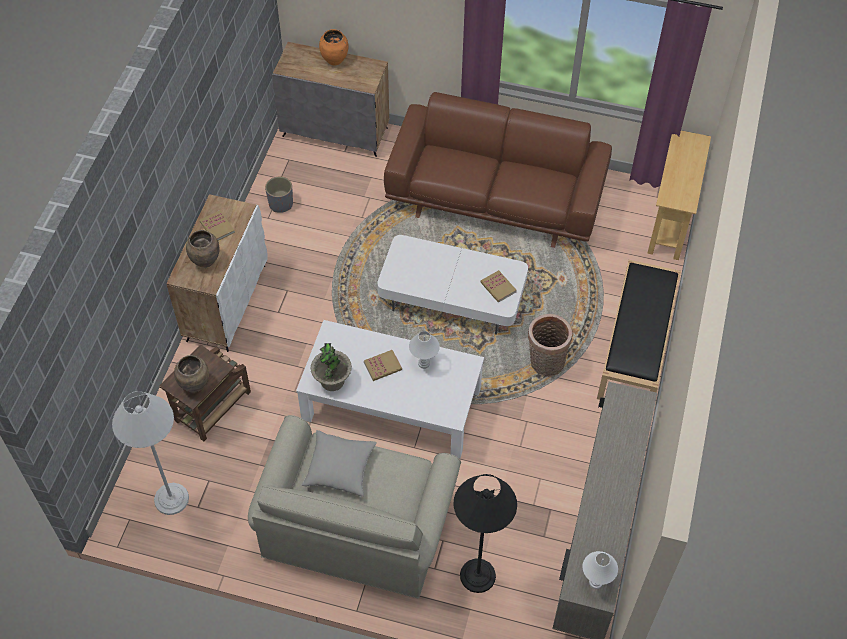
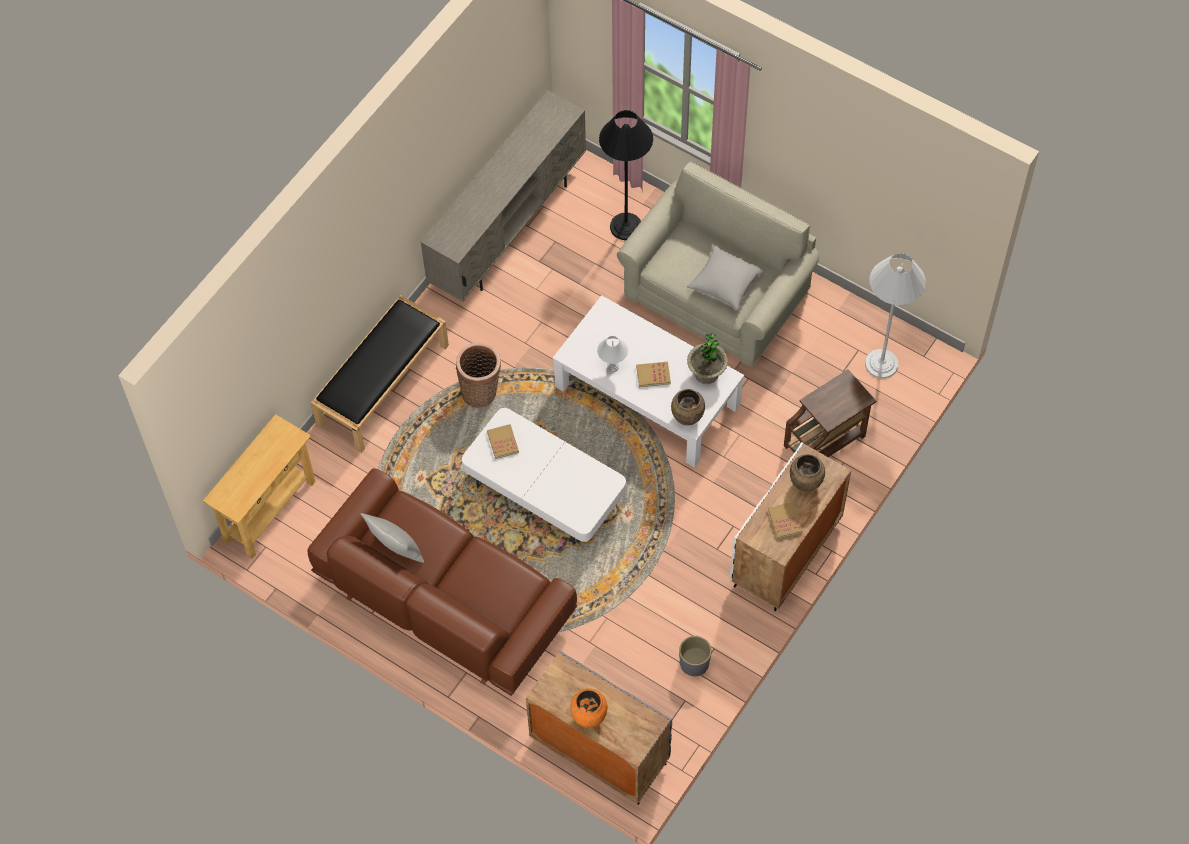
camera: 160 degrees left, 5 degrees up
brown vase [174,355,209,393] -> brown vase moved to [671,389,705,426]
white table lamp [582,551,618,589] -> none
none -> grey pillow [361,513,424,563]

